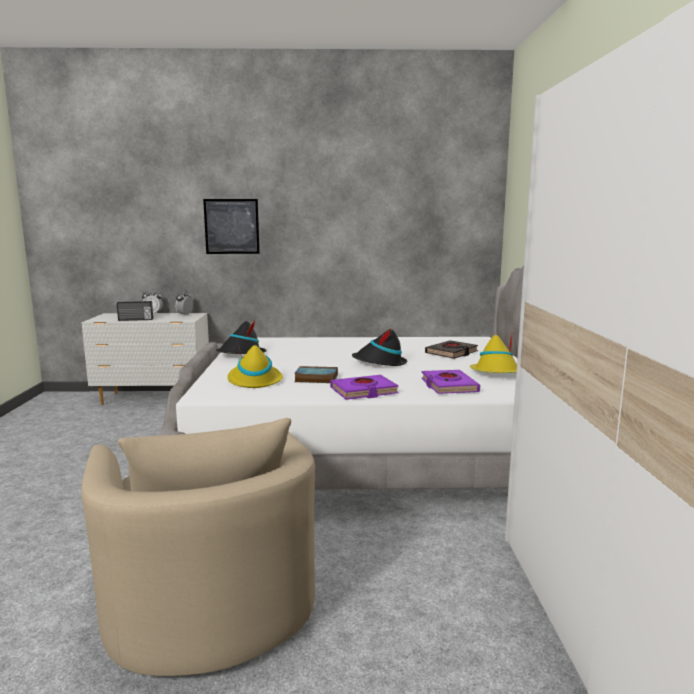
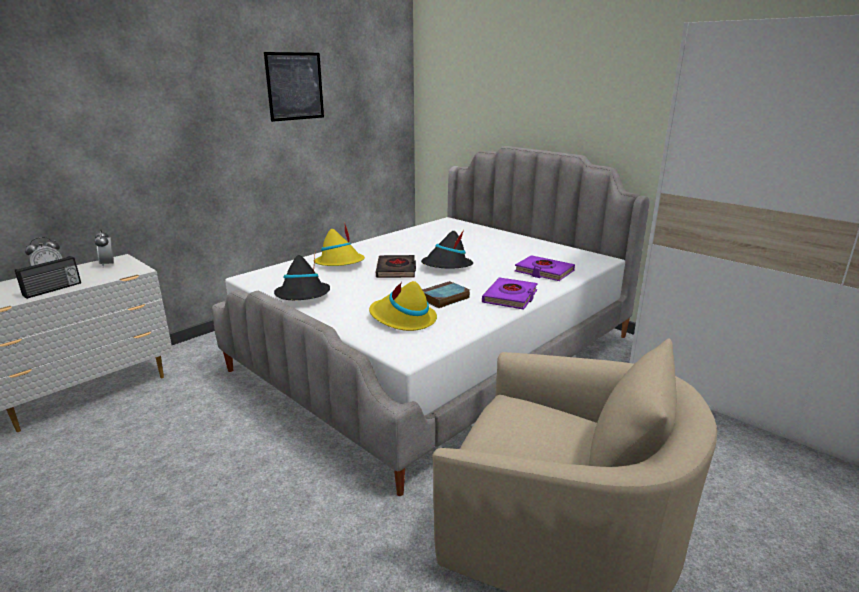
camera: 45 degrees left, 10 degrees up
picture [203,199,260,254] -> picture moved to [264,52,324,122]
black book [425,340,478,359] -> black book moved to [376,255,416,278]
yellow hat [470,334,517,373] -> yellow hat moved to [315,222,365,266]

